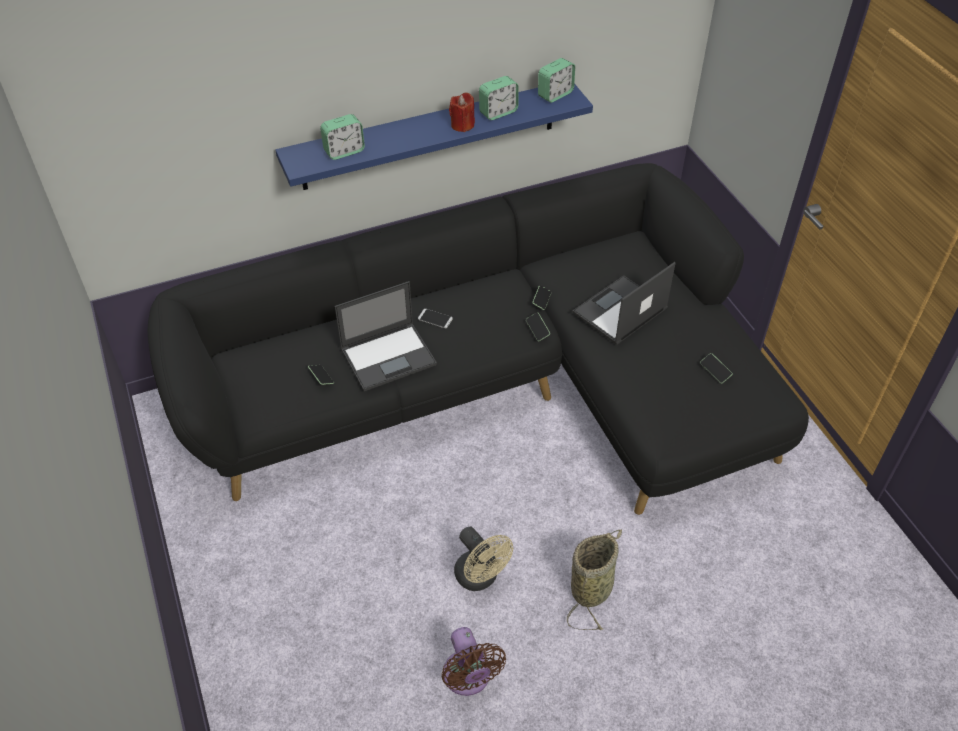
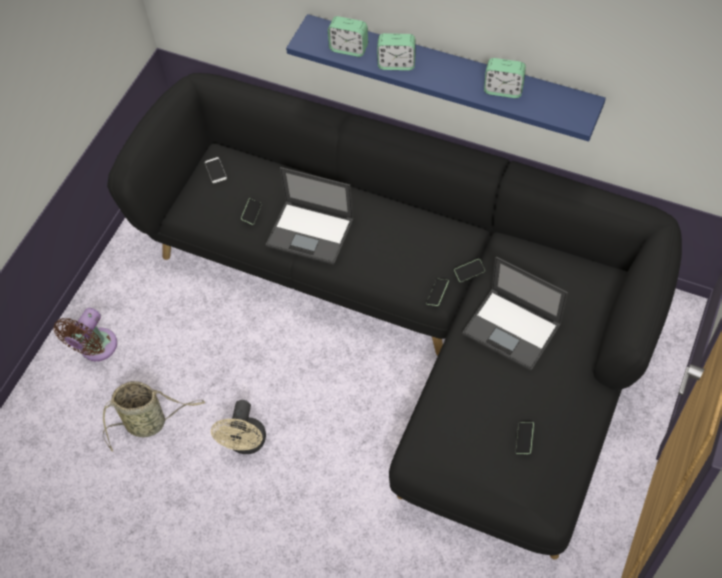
camera: 50 degrees right, 10 degrees up
phone [418,309,453,328] -> phone moved to [205,157,227,183]
brown fan [441,627,506,696] -> brown fan moved to [54,308,117,361]
red candle [449,93,475,132] -> none
alarm clock [538,58,575,103] -> alarm clock moved to [377,33,415,71]
basket [567,530,622,630] -> basket moved to [103,381,205,451]
laptop [573,262,676,345] -> laptop turned 150 degrees counterclockwise [462,257,568,371]

